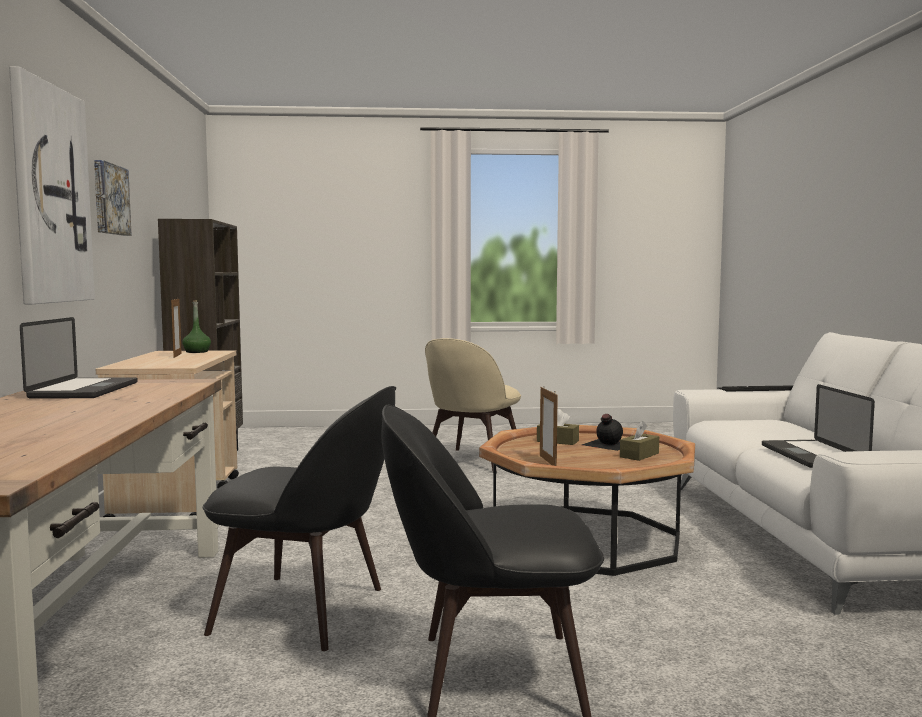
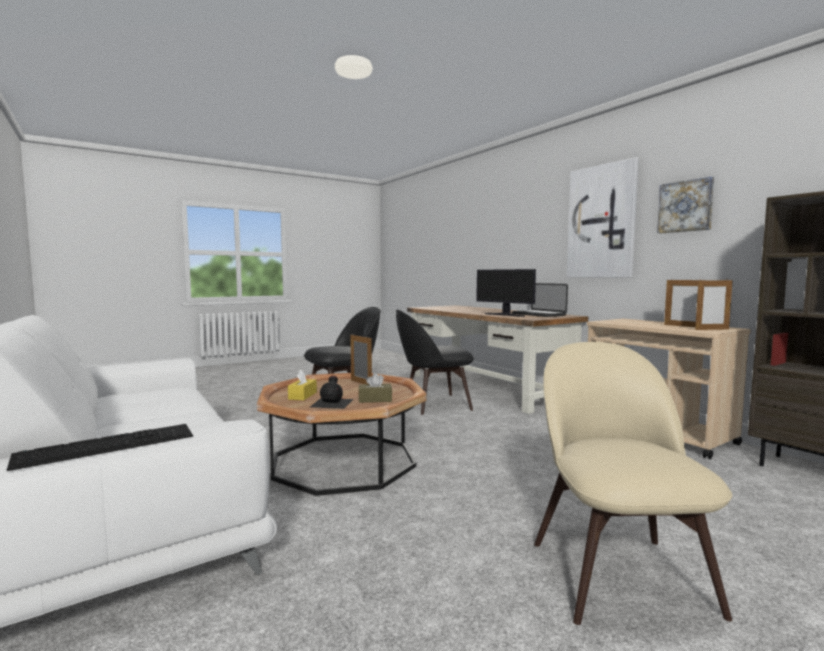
camera: 150 degrees right, 0 degrees up
green bottle [182,300,211,353] -> picture frame [695,279,733,330]
brown tissue box [620,421,659,461] -> yellow tissue box [288,370,317,400]
laptop [762,384,875,468] -> none
none -> monitor [476,269,536,317]

